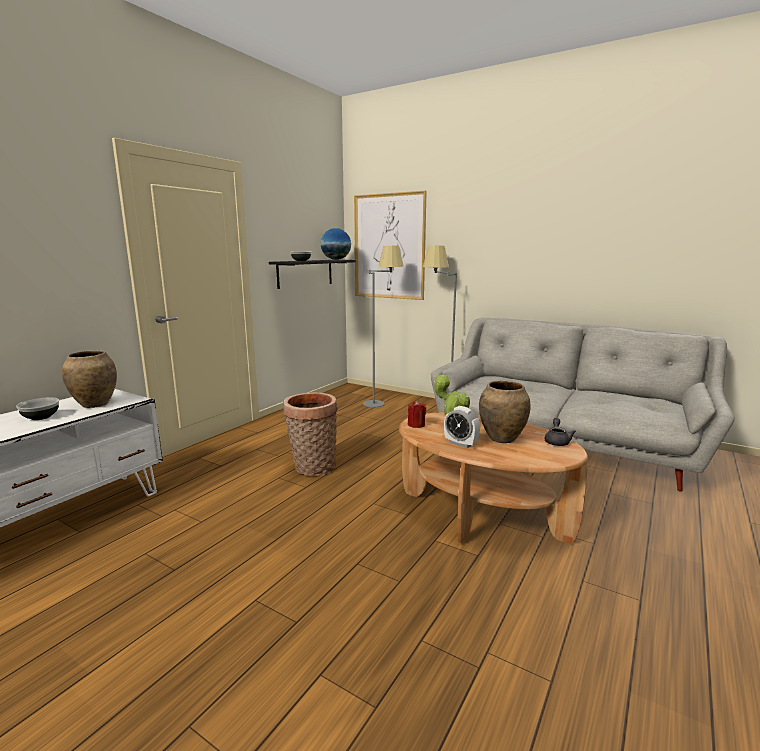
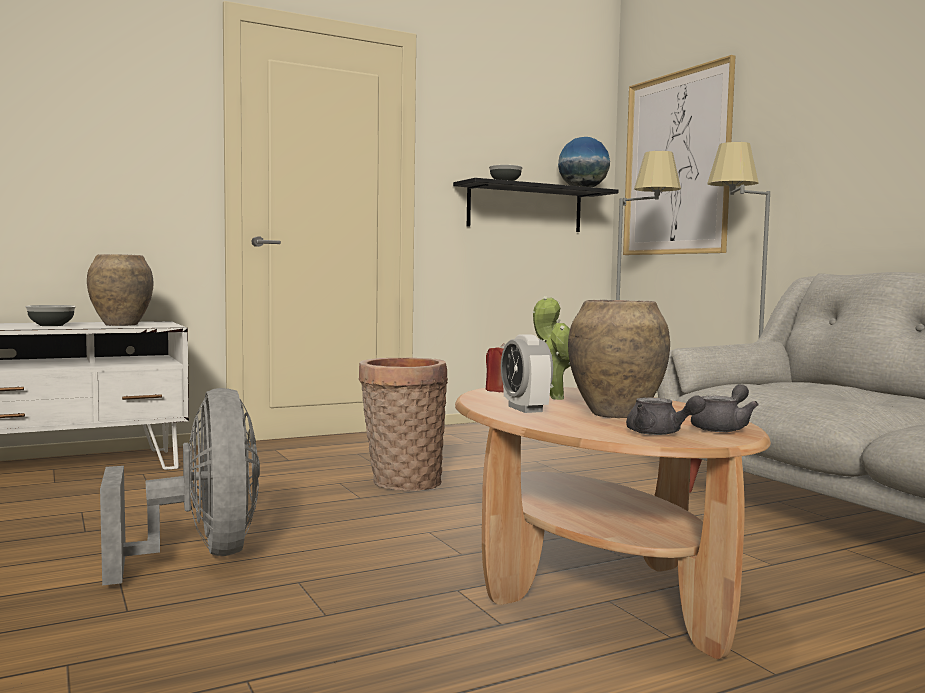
camera: 30 degrees right, 10 degrees down
none -> grey fan [100,388,260,585]
none -> grey teapot [626,395,706,435]

